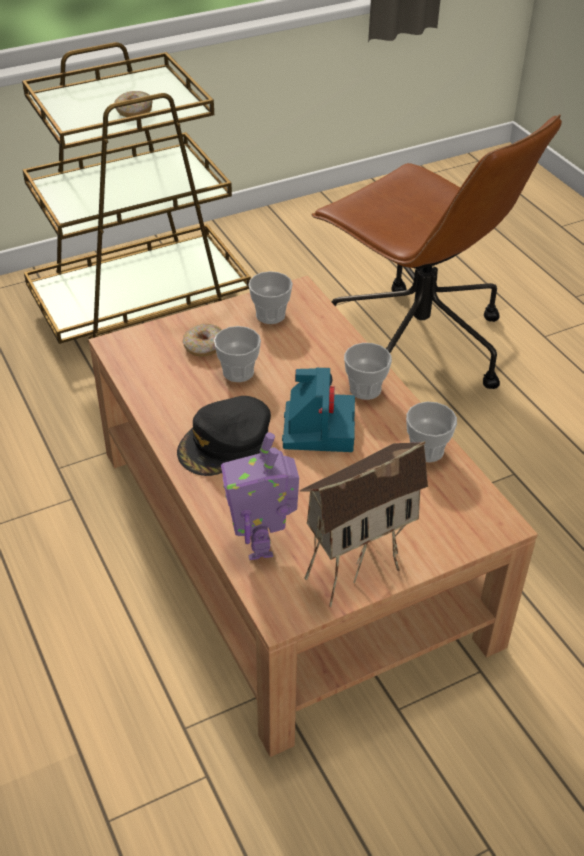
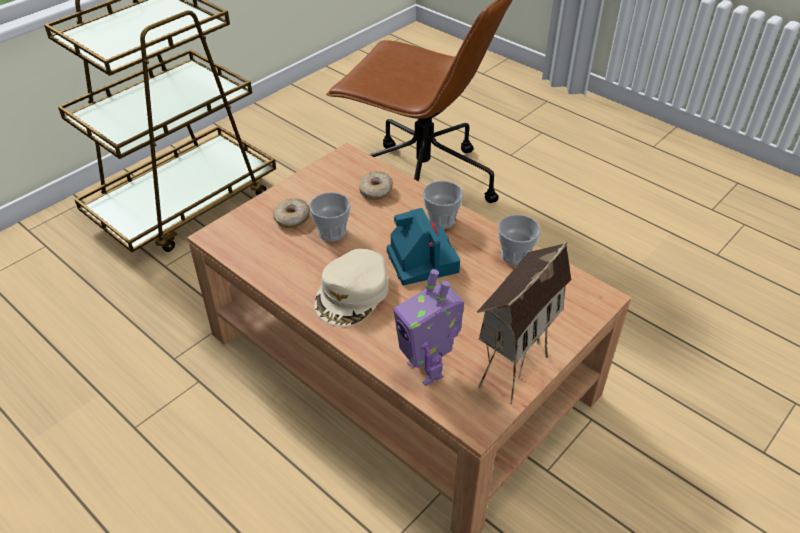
camera: 20 degrees left, 0 degrees up
donut [114,91,153,117] -> donut moved to [358,172,393,200]
black cap [177,396,271,476] -> beige cap [314,249,389,326]
cup [249,271,293,324] -> none

